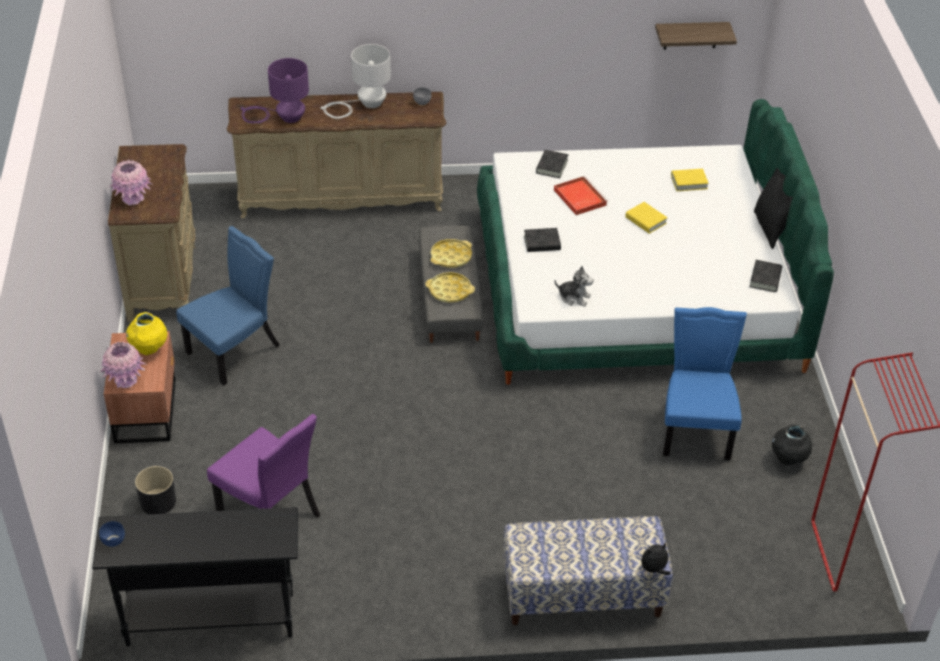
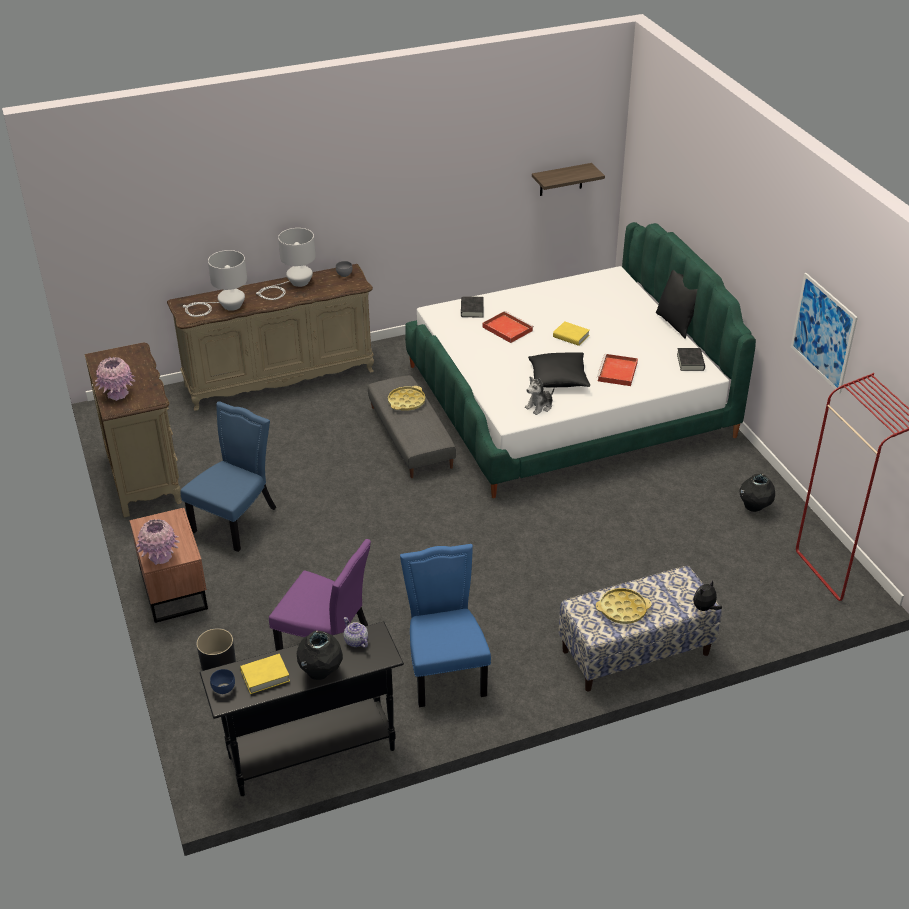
camera: 15 degrees left, 5 degrees down
yellow vase [126,312,167,355] -> none
purple table lamp [241,58,309,123] -> white table lamp [183,250,247,317]
yellow tray [425,272,475,303] -> yellow tray moved to [596,588,651,624]
black book [524,228,561,252] -> none
plush toy [555,266,594,307] -> plush toy turned 135 degrees clockwise [525,376,554,415]
blue chair [663,307,747,460] -> blue chair moved to [400,544,491,707]
yellow book [671,169,709,191] -> yellow book moved to [240,654,290,694]
none -> black vase [297,631,343,680]
none -> teapot [344,617,368,648]
none -> black pillow [528,352,590,388]
none -> red tray [597,354,638,386]
none -> picture [791,273,858,394]

